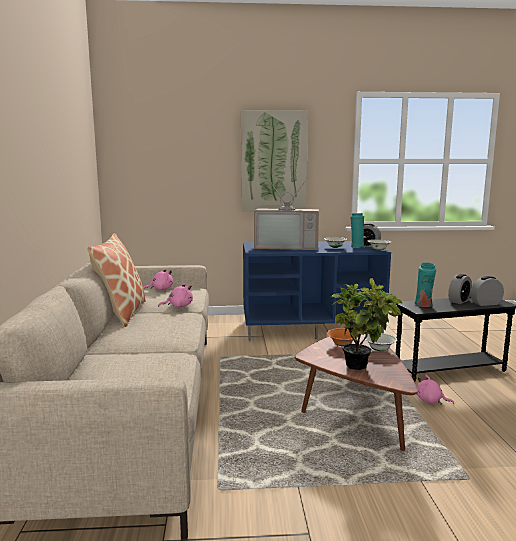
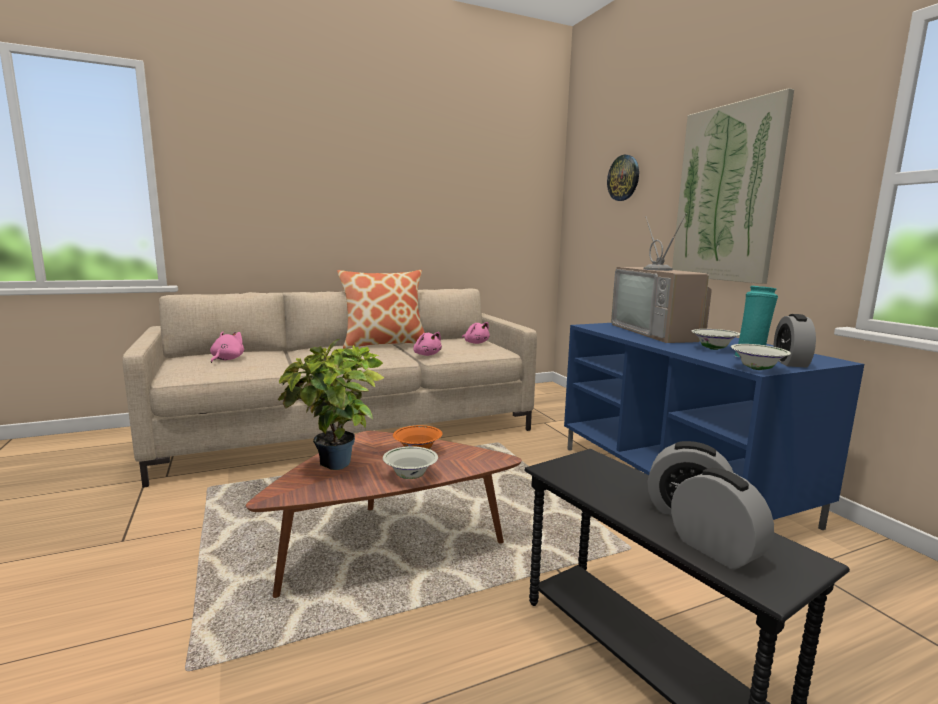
camera: 70 degrees right, 0 degrees up
turquoise vase [414,262,436,307] -> none
pink plush toy [416,375,454,405] -> pink plush toy moved to [210,331,244,363]
none -> wall clock [607,155,639,201]

